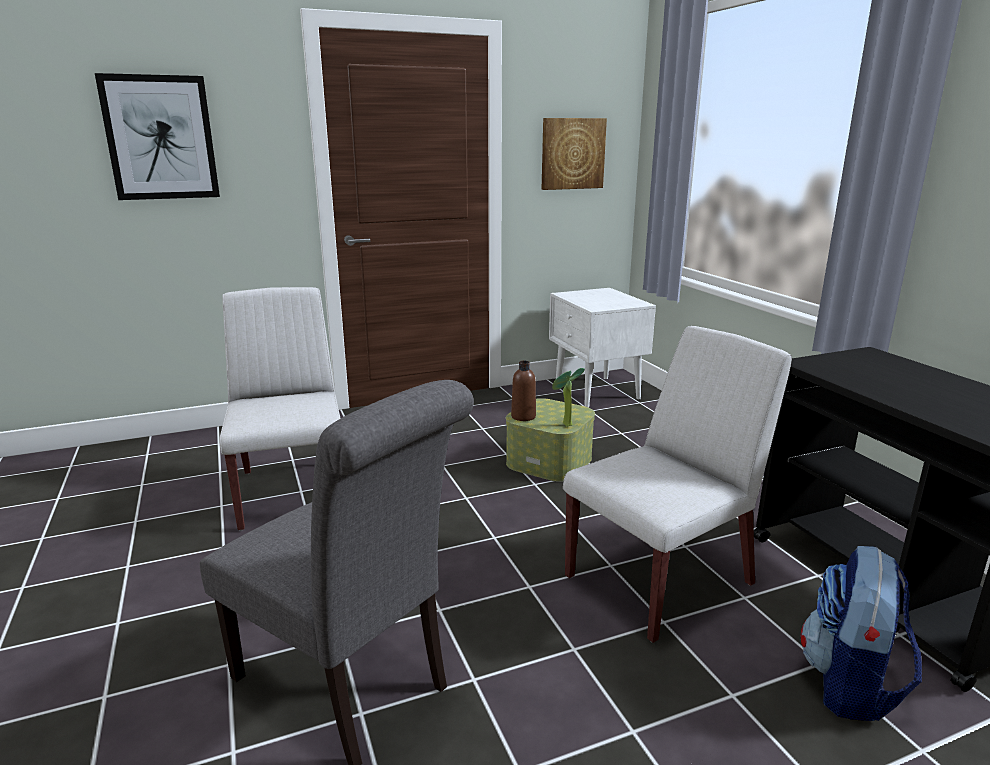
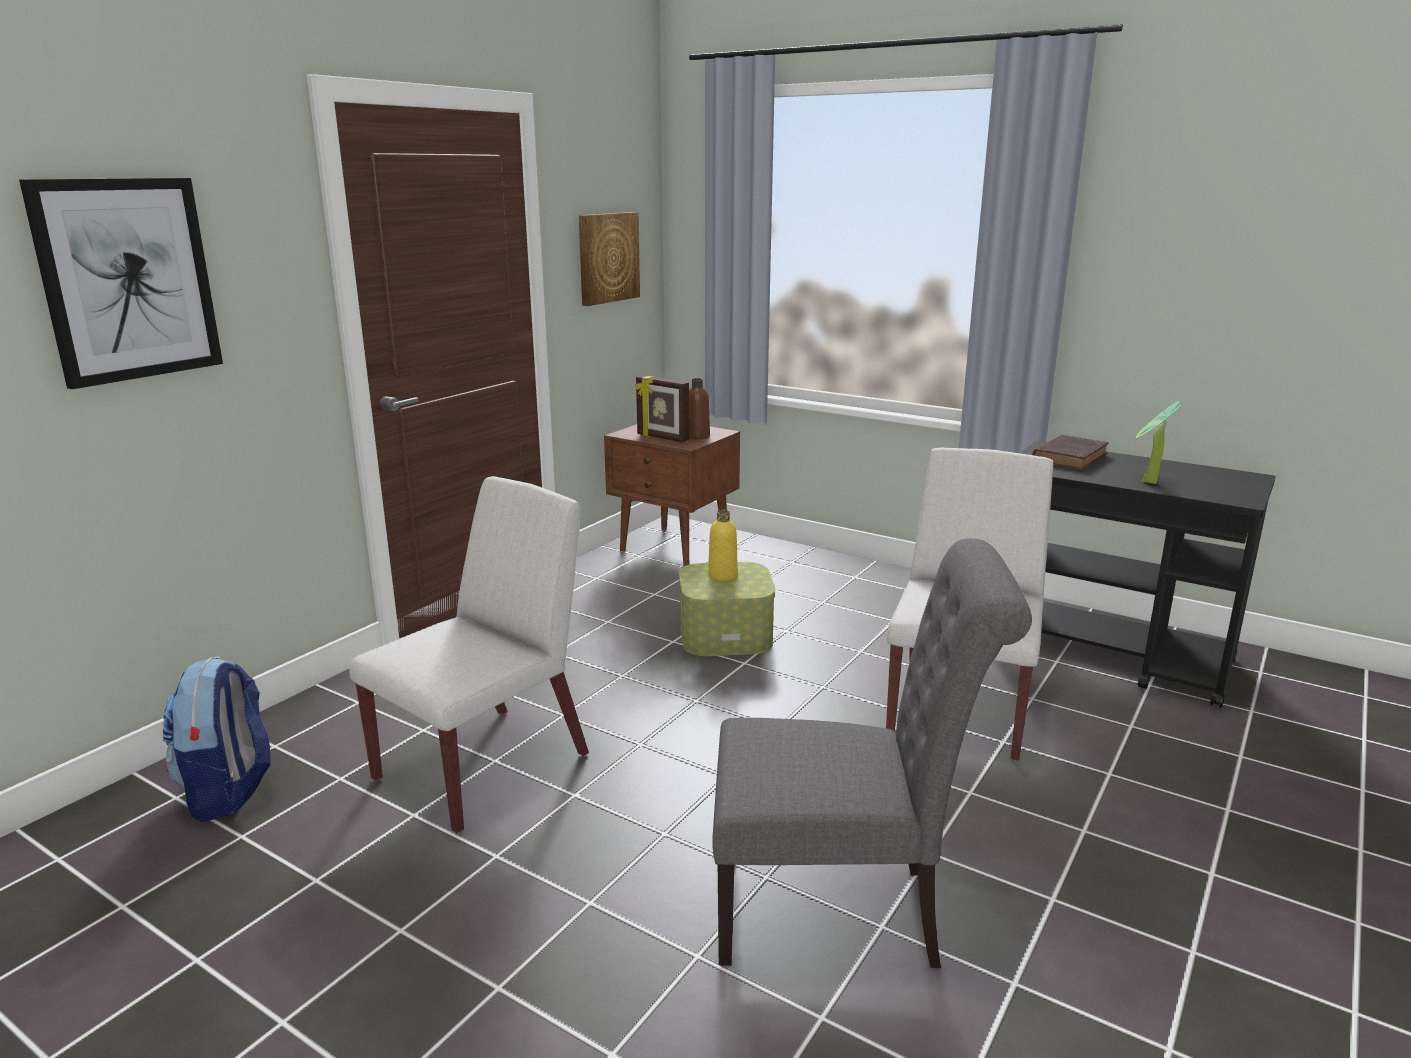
camera: 35 degrees left, 0 degrees up
white chair [219,287,341,531] -> white chair turned 90 degrees clockwise [349,476,589,833]
brown bottle [511,361,536,421] -> brown bottle moved to [689,378,710,439]
white nightstand [549,288,656,408] -> brown nightstand [604,424,740,566]
potted plant [552,368,585,427] -> potted plant moved to [1136,401,1181,484]
backpack [800,546,922,721] -> backpack moved to [163,656,271,822]
none -> picture frame [635,375,689,442]
none -> yellow bottle [708,510,738,581]
none -> brown book [1032,435,1109,470]

